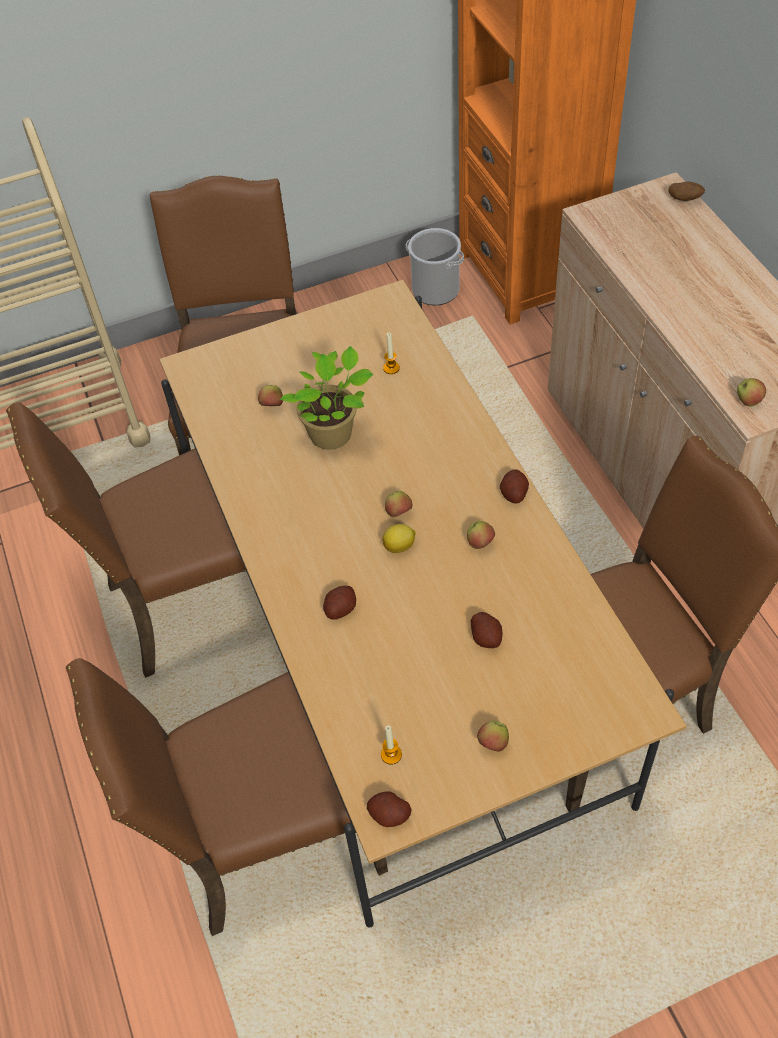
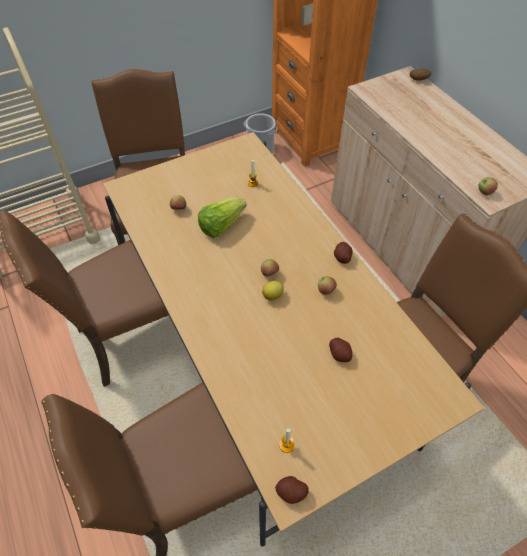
camera: 10 degrees left, 0 degrees up
potted plant [280,346,373,450] -> lettuce [198,198,247,238]
potato [323,586,356,620] -> none
apple [477,721,509,752] -> none

